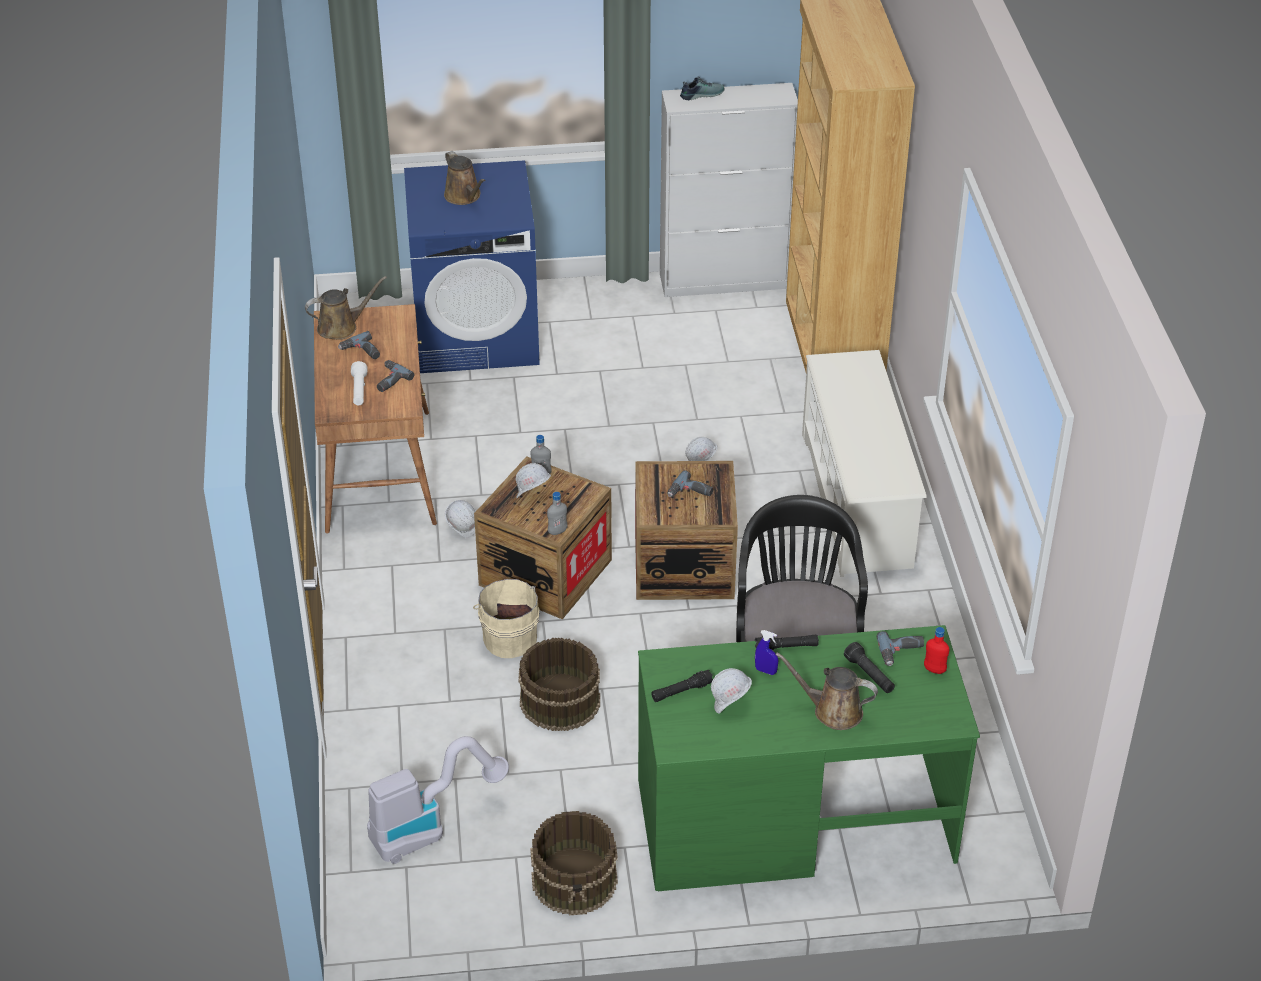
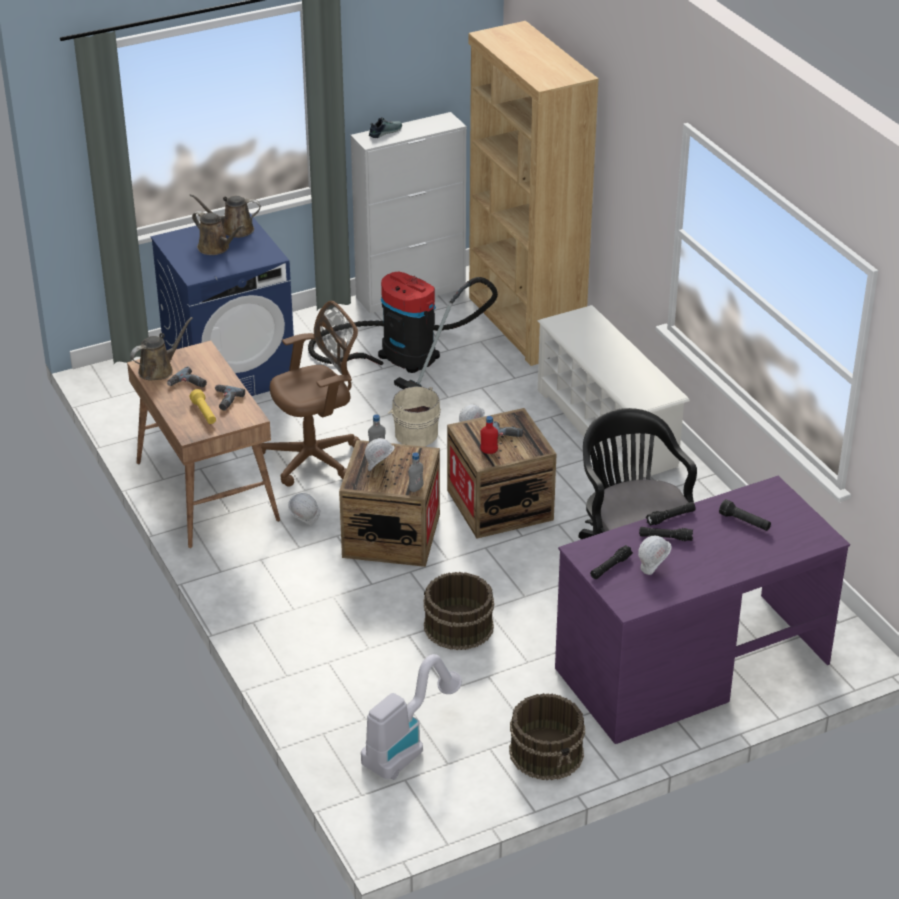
camera: 20 degrees left, 5 degrees down
white flashlight [351,361,367,405] -> yellow flashlight [190,389,216,424]
beige bucket [473,579,539,658] -> beige bucket moved to [388,386,441,447]
green desk [638,625,980,891] -> purple desk [555,476,850,744]
blue spray bottle [755,630,778,675] -> black flashlight [639,527,693,541]
brown watering can [776,652,878,730] -> brown watering can moved to [190,194,261,238]
power drill [876,631,924,666] -> none
red bottle [924,627,949,674] -> red bottle moved to [480,416,498,454]
none -> brown office chair [260,301,360,486]
none -> vacuum cleaner [308,271,498,389]

